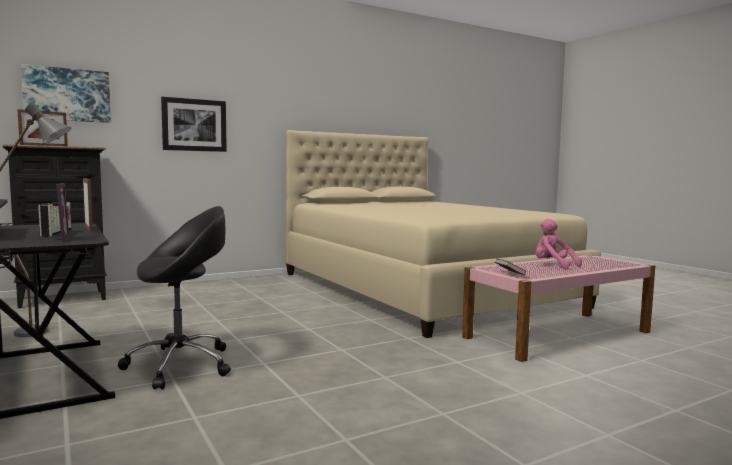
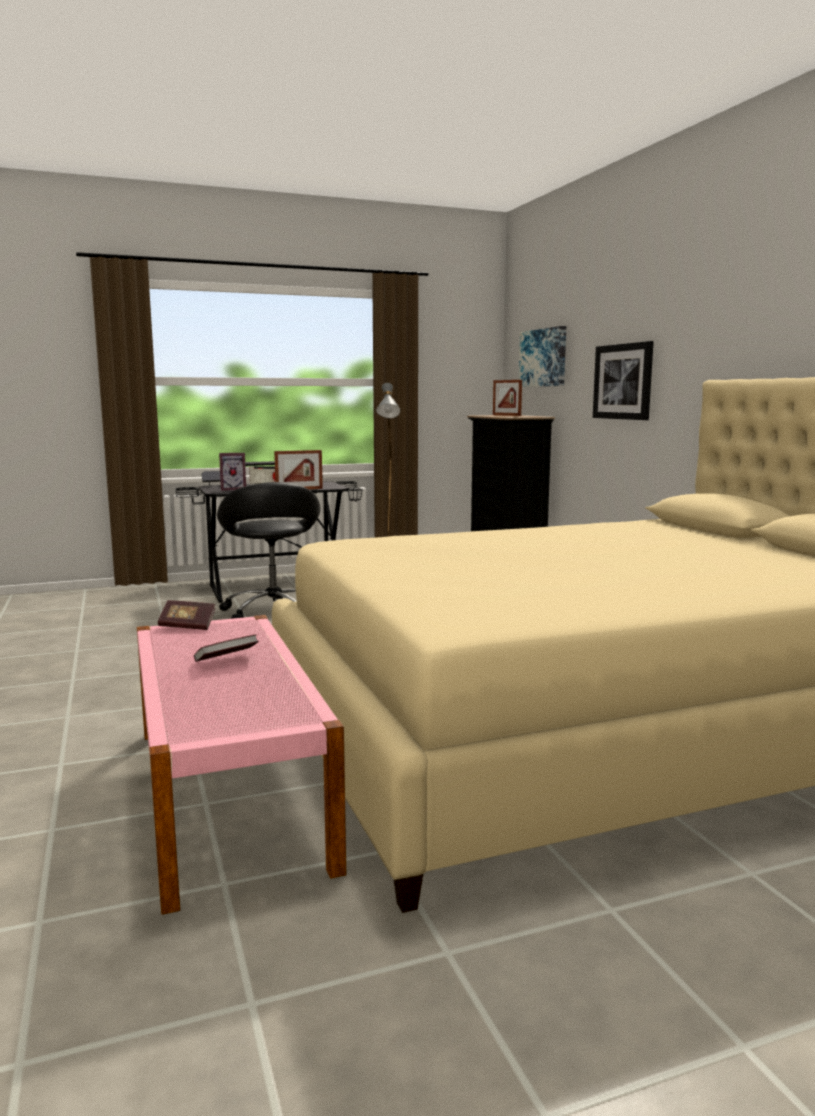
camera: 100 degrees right, 5 degrees up
pink plush toy [535,219,582,269] -> book [194,635,259,662]

